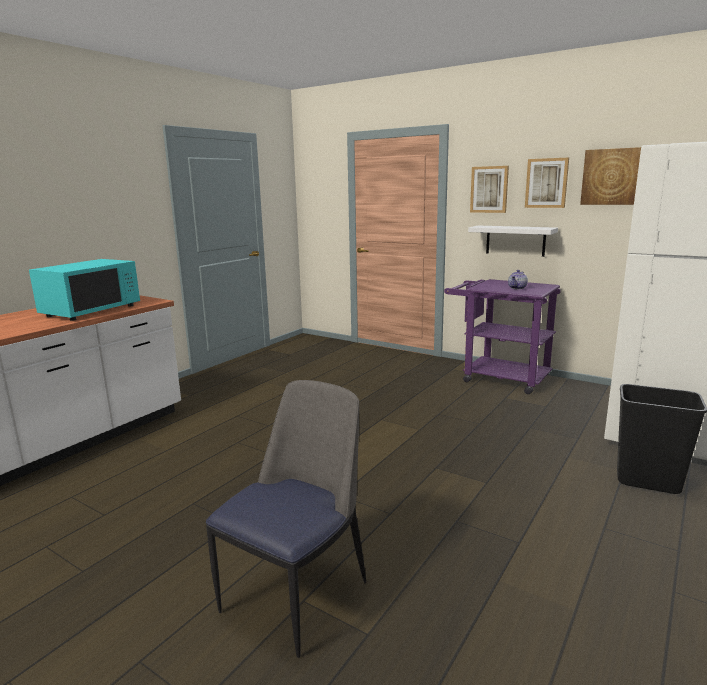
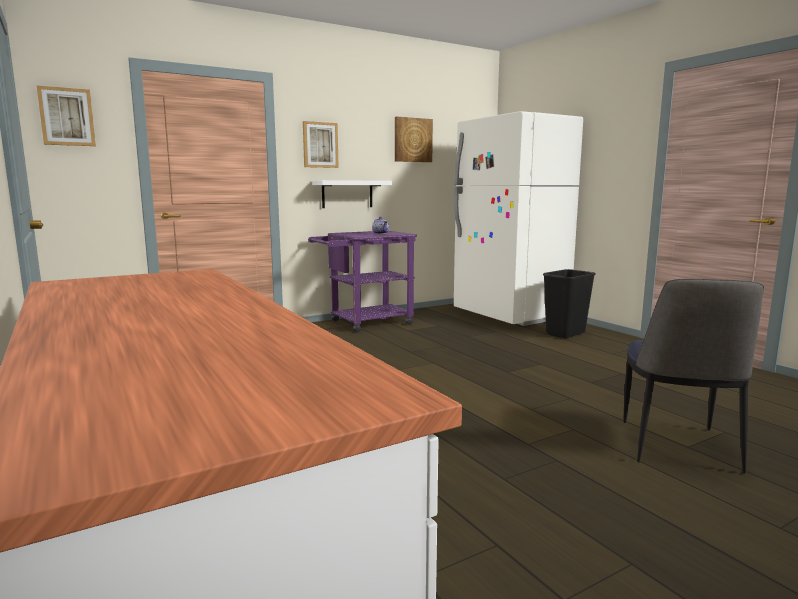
camera: 65 degrees left, 5 degrees down
turquoise microwave [29,259,140,321] -> none
chair [206,380,366,658] -> chair turned 135 degrees counterclockwise [623,279,764,474]
picture [525,158,569,208] -> picture moved to [37,86,96,146]

